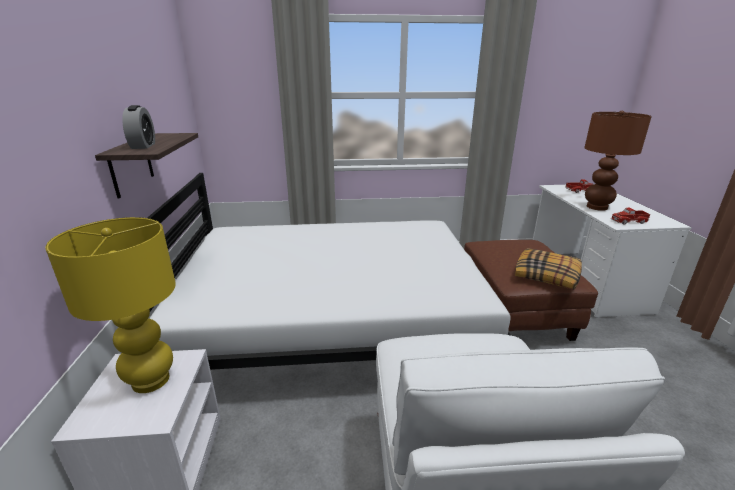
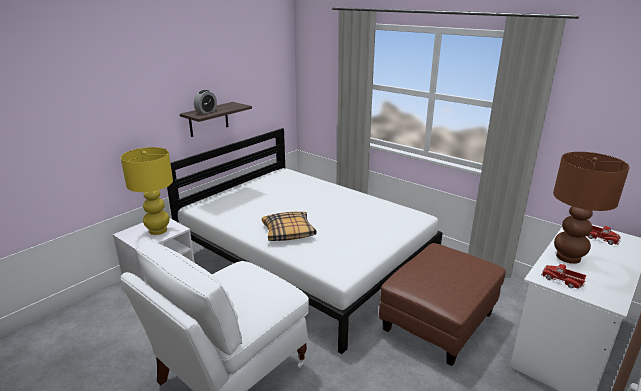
camera: 45 degrees right, 0 degrees up
pillow [515,248,582,290] -> pillow moved to [262,211,316,241]

